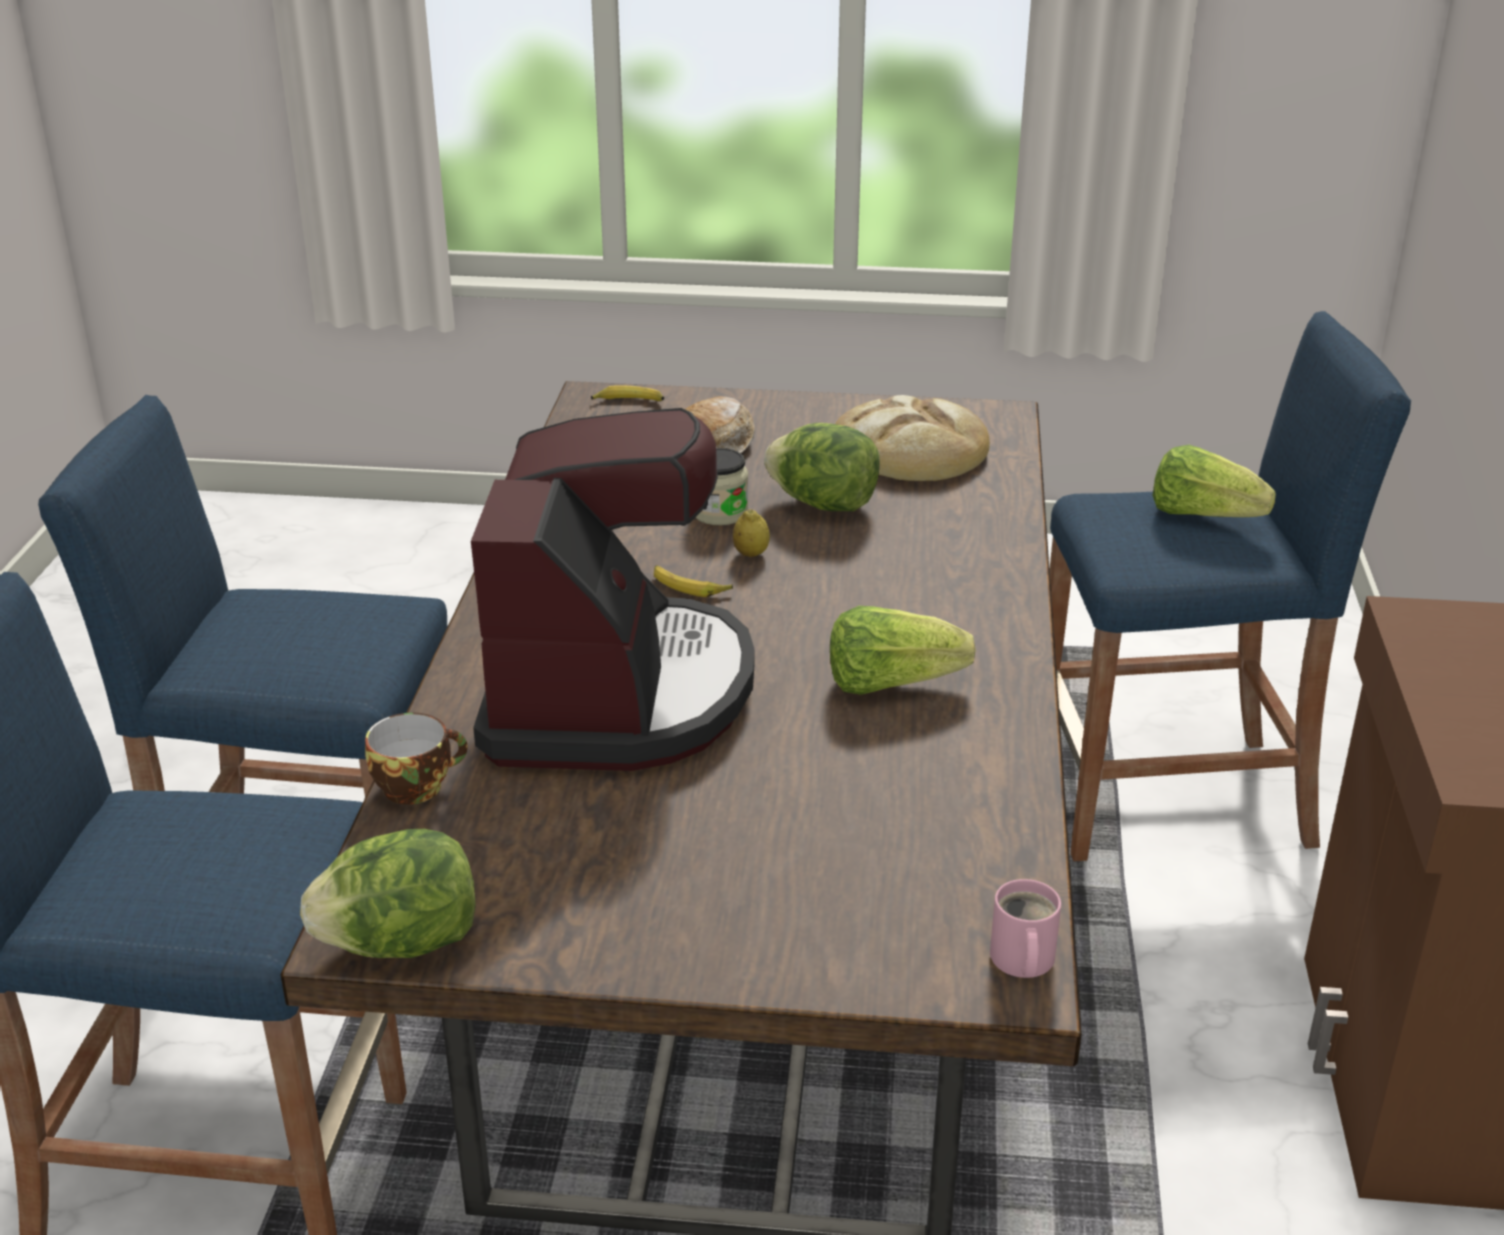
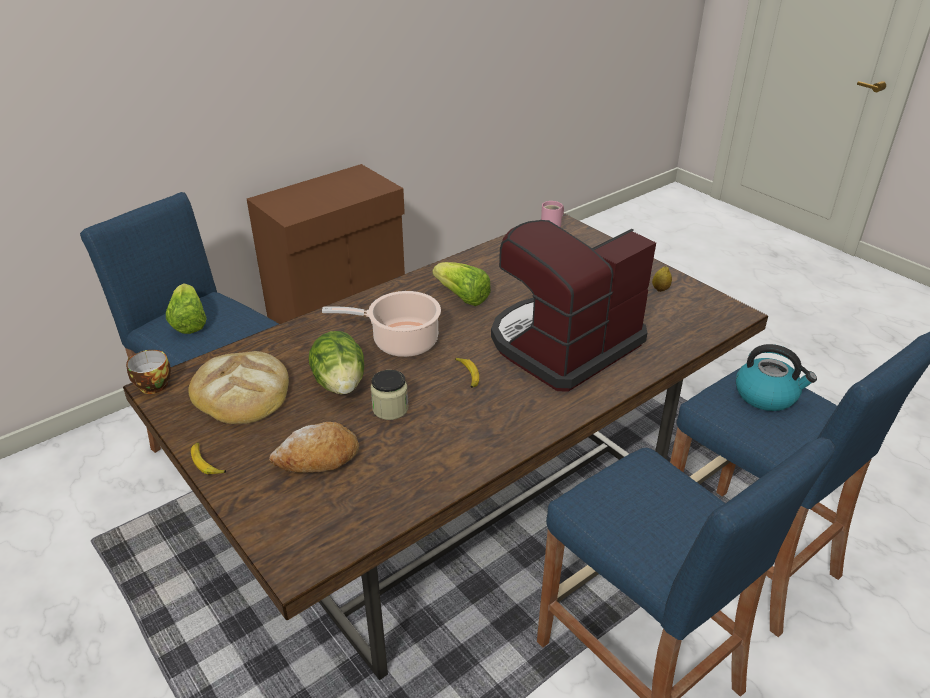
camera: 135 degrees left, 5 degrees up
lettuce [300,829,476,958] -> none
cup [365,713,468,805] -> cup moved to [126,350,171,394]
banana [591,385,664,401] -> banana moved to [191,442,226,475]
lemon [733,509,770,557] -> lemon moved to [652,266,672,292]
none -> cooking pot [322,291,441,357]
none -> kettle [736,344,817,411]

